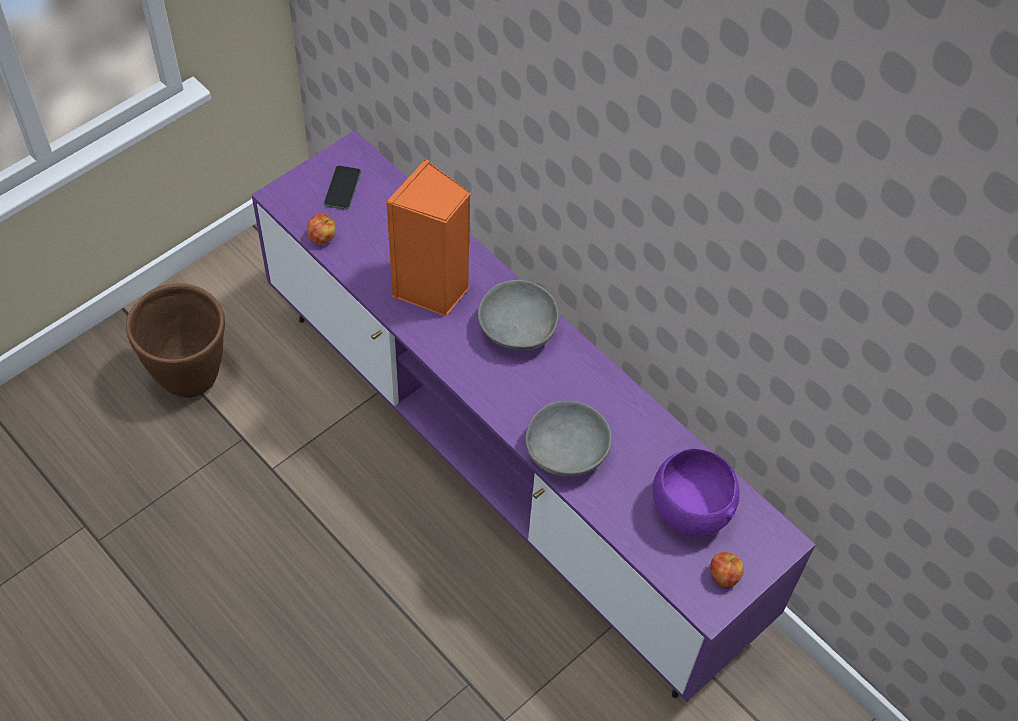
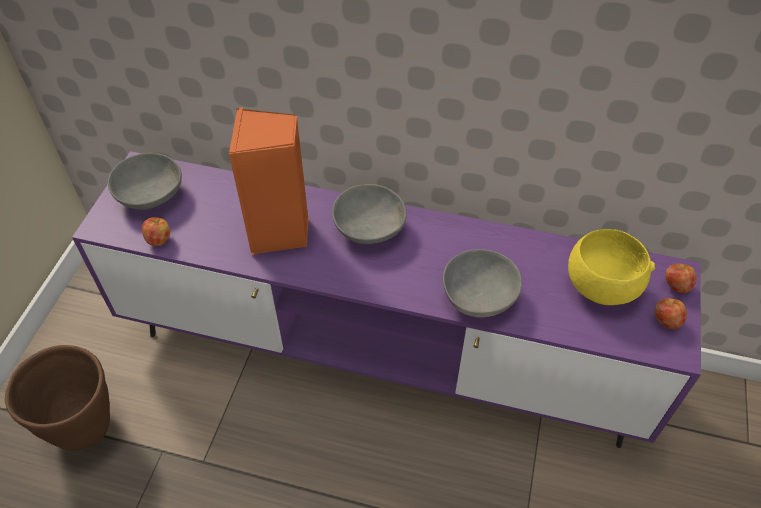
camera: 30 degrees left, 5 degrees down
phone [324,165,361,210] -> grey bowl [108,153,182,210]
purple bowl [652,448,740,536] -> yellow bowl [568,229,655,305]
none -> apple [665,263,696,293]

